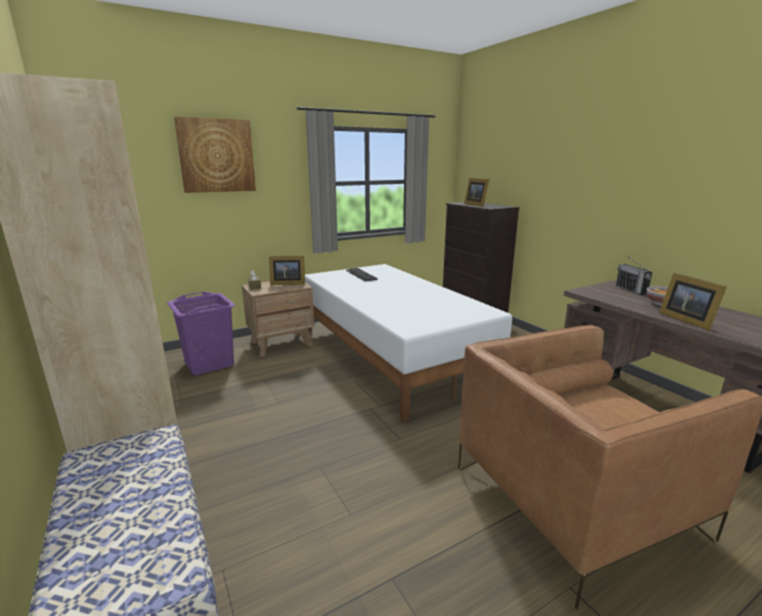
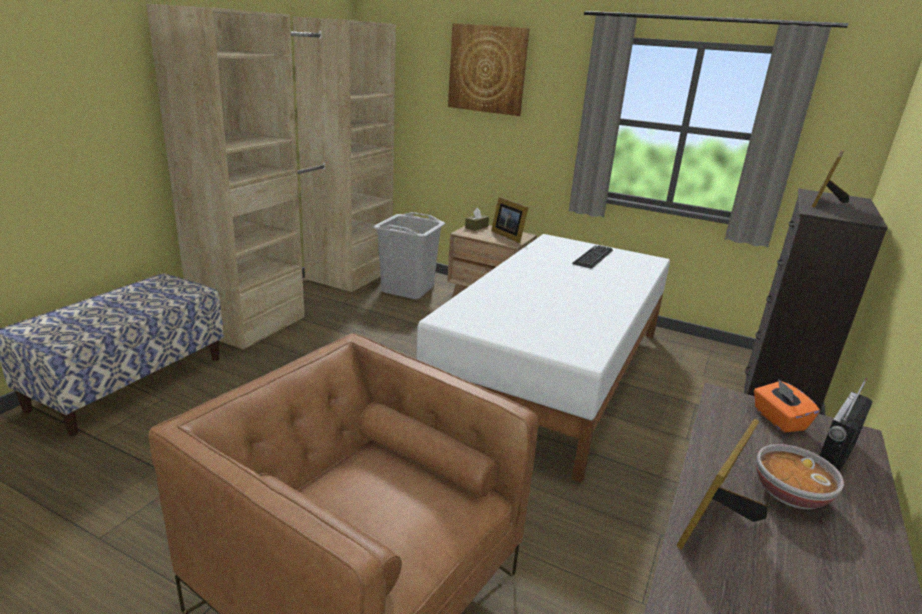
camera: 55 degrees right, 5 degrees up
purple laundry basket [167,292,235,375] -> grey laundry basket [373,212,445,299]
none -> orange tissue box [754,378,820,433]

